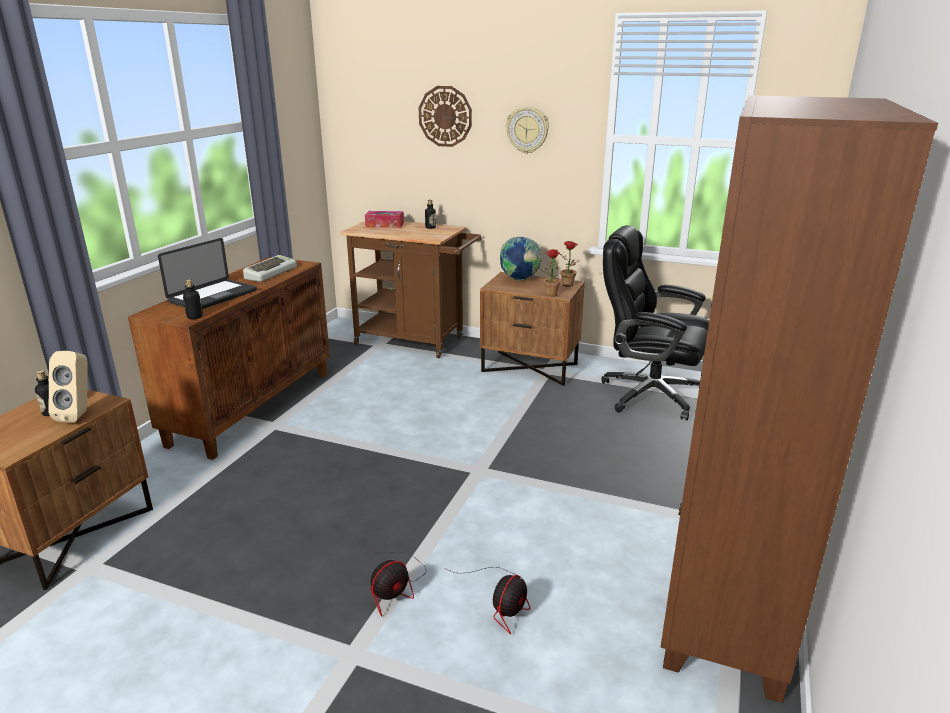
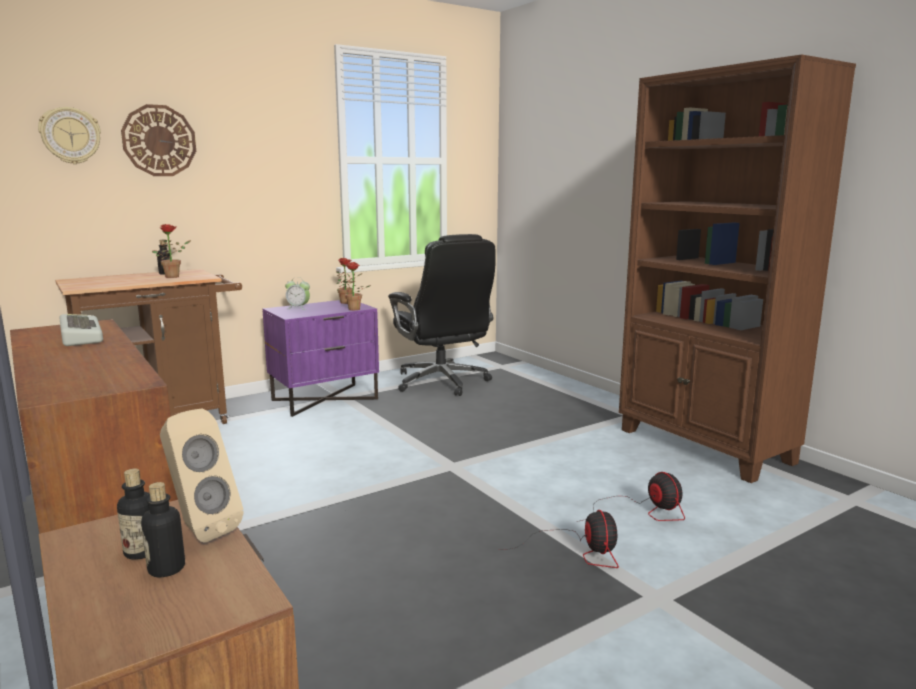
camera: 55 degrees left, 10 degrees down
laptop [158,238,257,309] -> none
bottle [183,279,203,319] -> bottle moved to [141,482,185,577]
tissue box [365,211,404,228] -> none
brown nightstand [480,272,585,386] -> purple nightstand [263,300,379,417]
globe [500,237,541,281] -> alarm clock [285,277,310,310]
wall clock [506,107,549,154] -> wall clock moved to [38,107,101,164]
black office chair [601,225,709,420] -> black office chair turned 90 degrees counterclockwise [388,234,496,396]
none -> potted plant [152,224,191,278]

